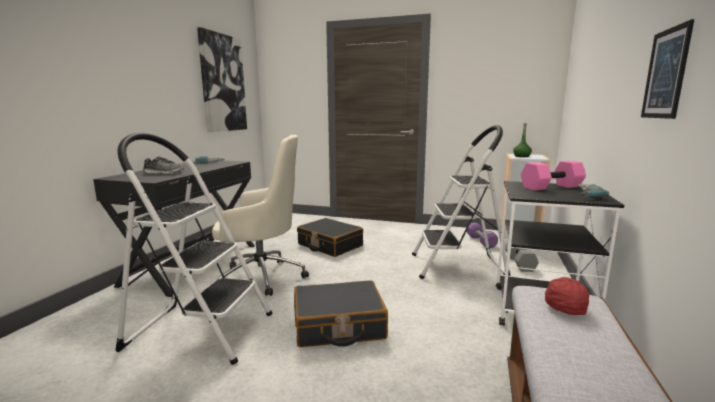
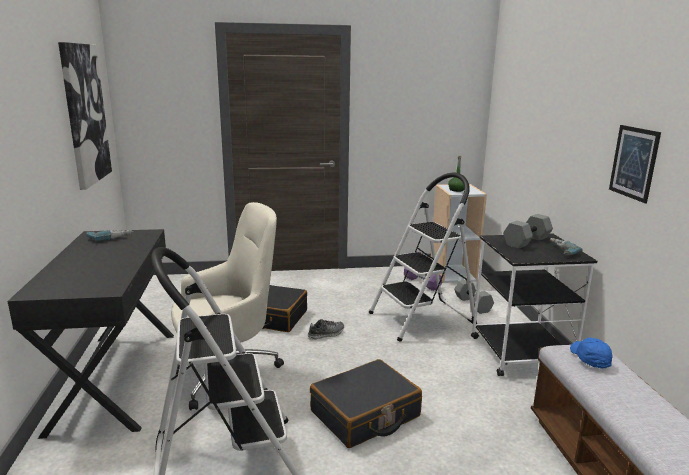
camera: 25 degrees left, 5 degrees up
shoe [143,157,184,174] -> shoe moved to [308,319,344,340]
pink dumbbell [521,161,586,190] -> grey dumbbell [503,214,553,249]
red cap [545,277,589,315] -> blue cap [570,338,613,368]

